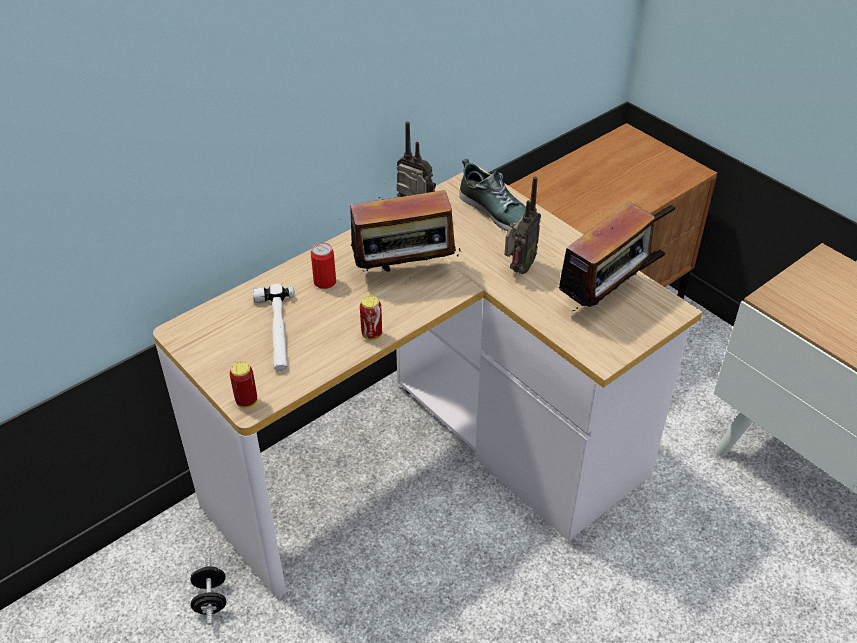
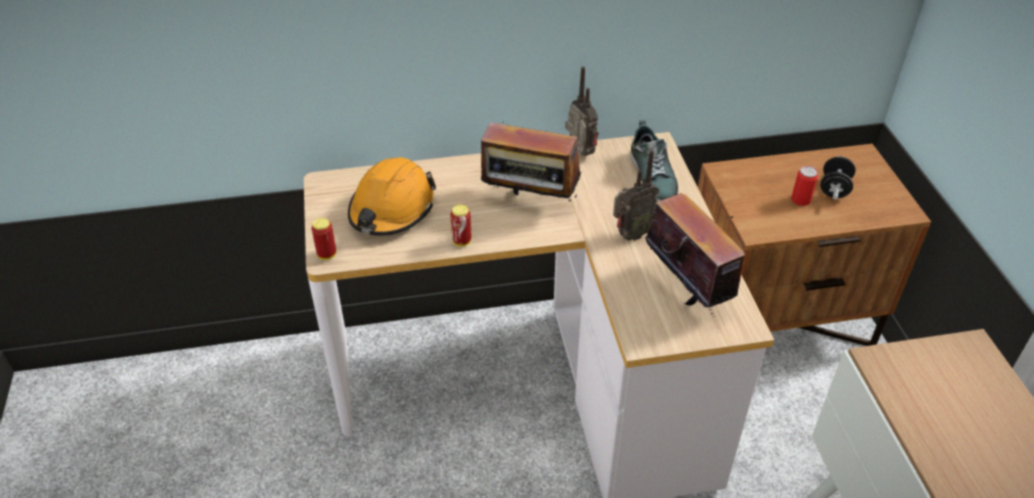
camera: 30 degrees right, 0 degrees up
black dumbbell [190,557,226,625] -> black dumbbell moved to [820,156,856,200]
hammer [253,284,295,371] -> orange hard hat [348,157,436,236]
can [311,242,336,289] -> can moved to [791,166,818,206]
radio [558,202,657,311] -> radio turned 105 degrees counterclockwise [645,193,745,317]

